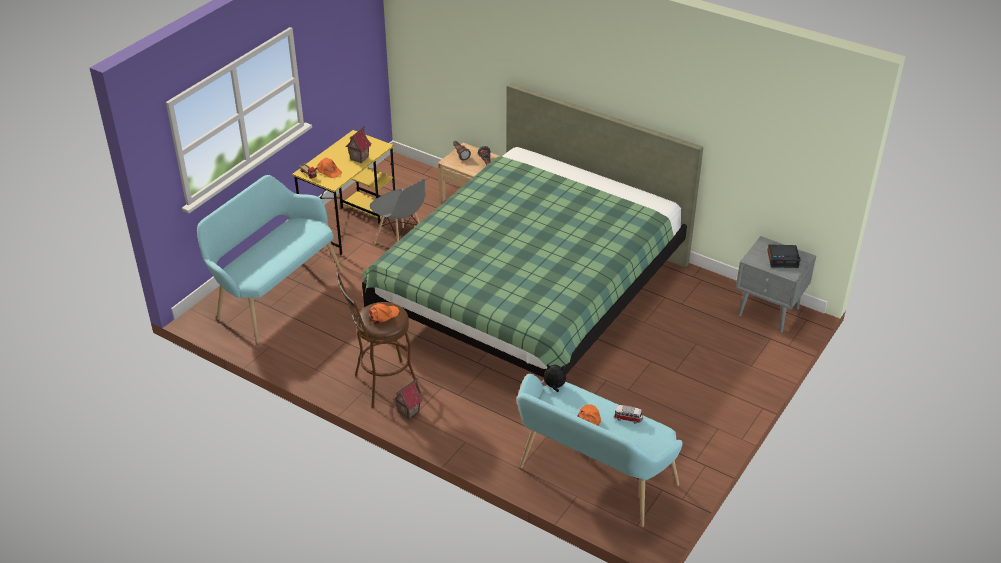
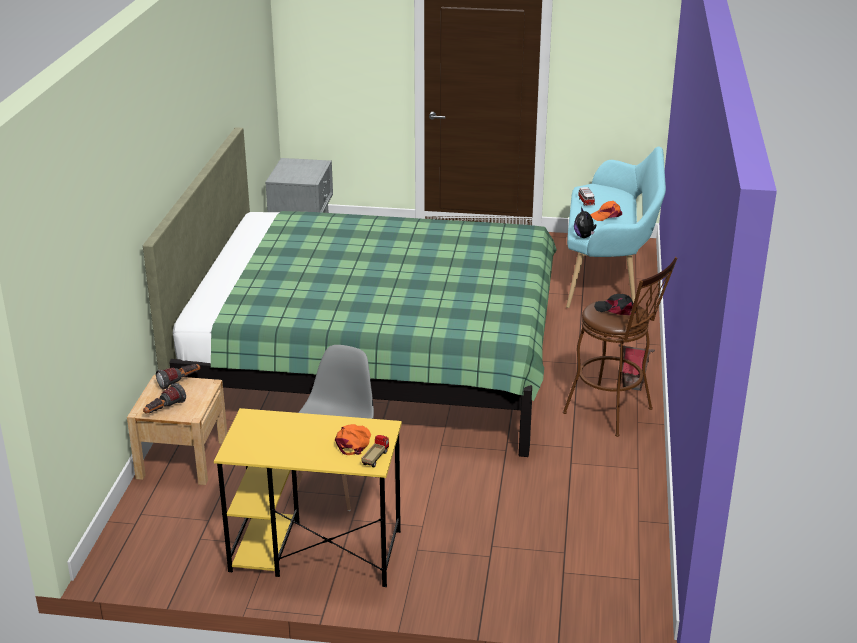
camera: 115 degrees left, 10 degrees down
turquoise bench [197,175,343,343] -> none
toy house [345,125,371,163] -> none
orange cap [369,303,399,325] -> black cap [594,294,636,315]
alarm clock [767,245,800,268] -> none

